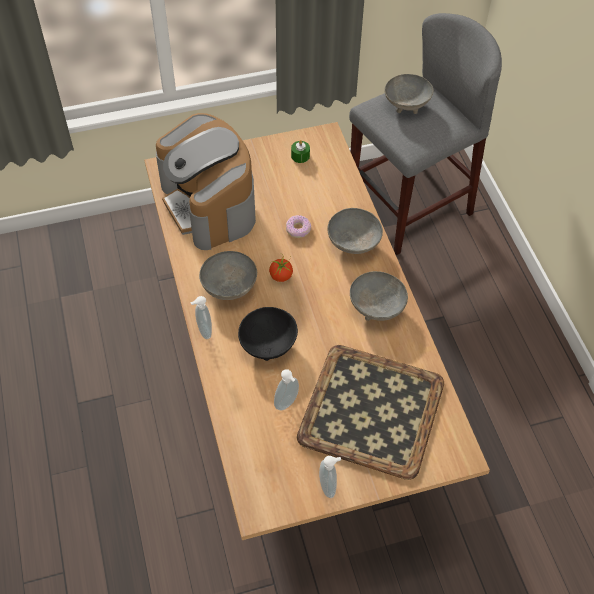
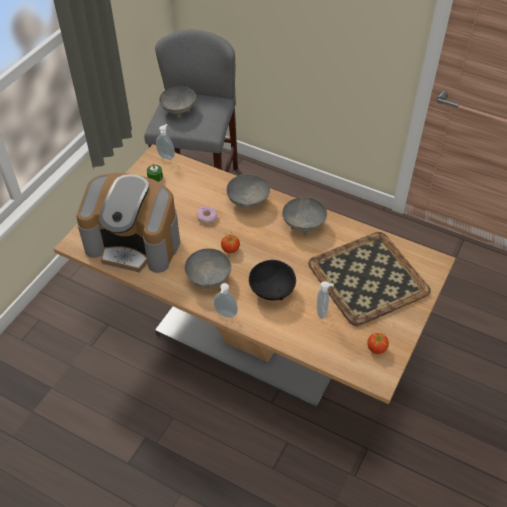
camera: 45 degrees left, 5 degrees down
soap dispenser [319,456,341,498] -> soap dispenser moved to [156,124,175,160]
none -> tomato [367,331,389,354]

